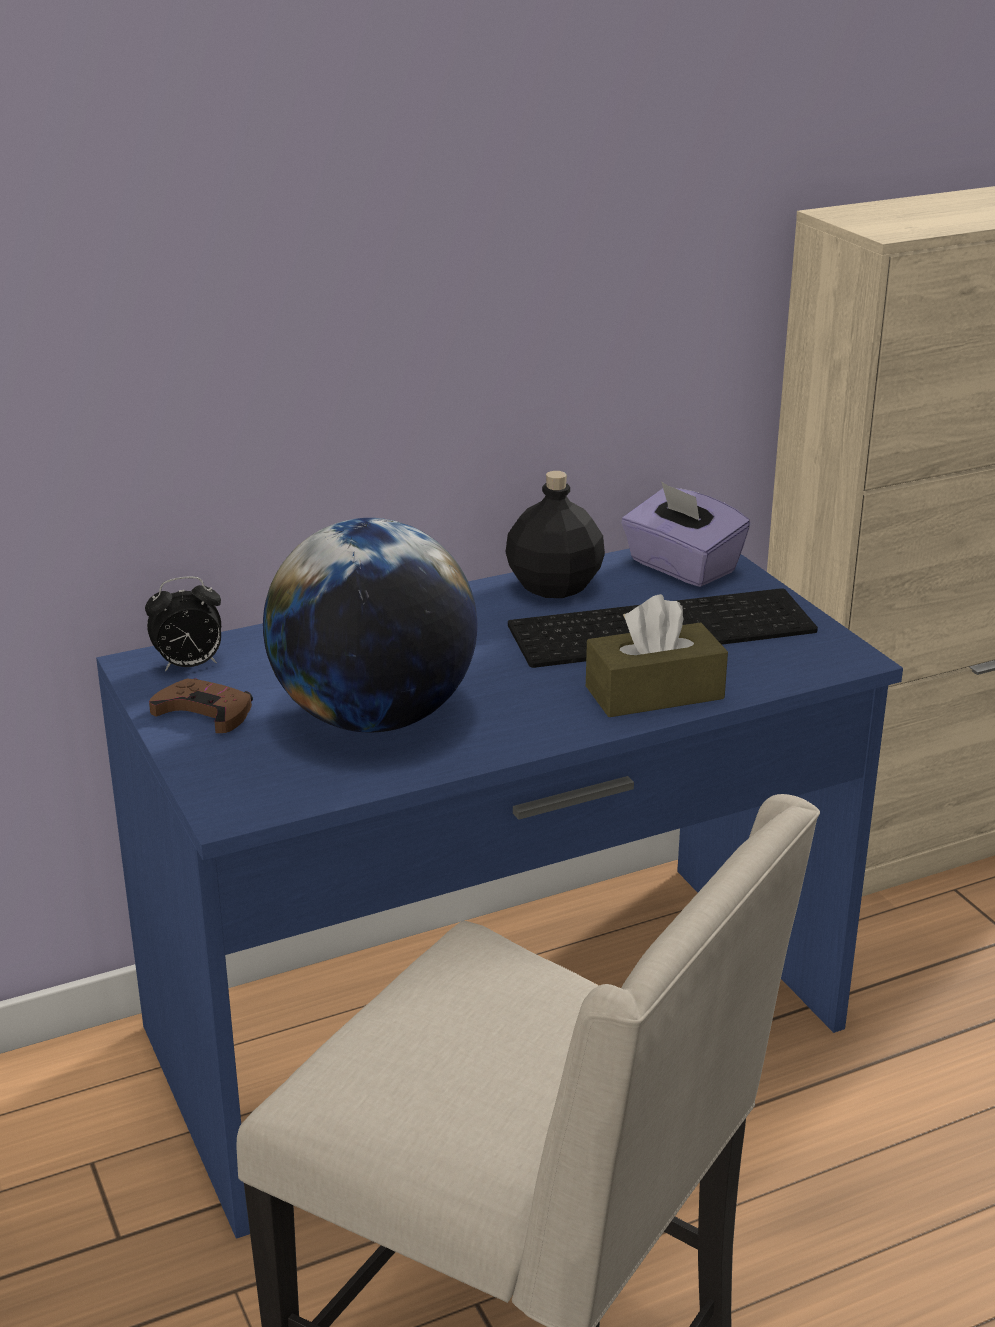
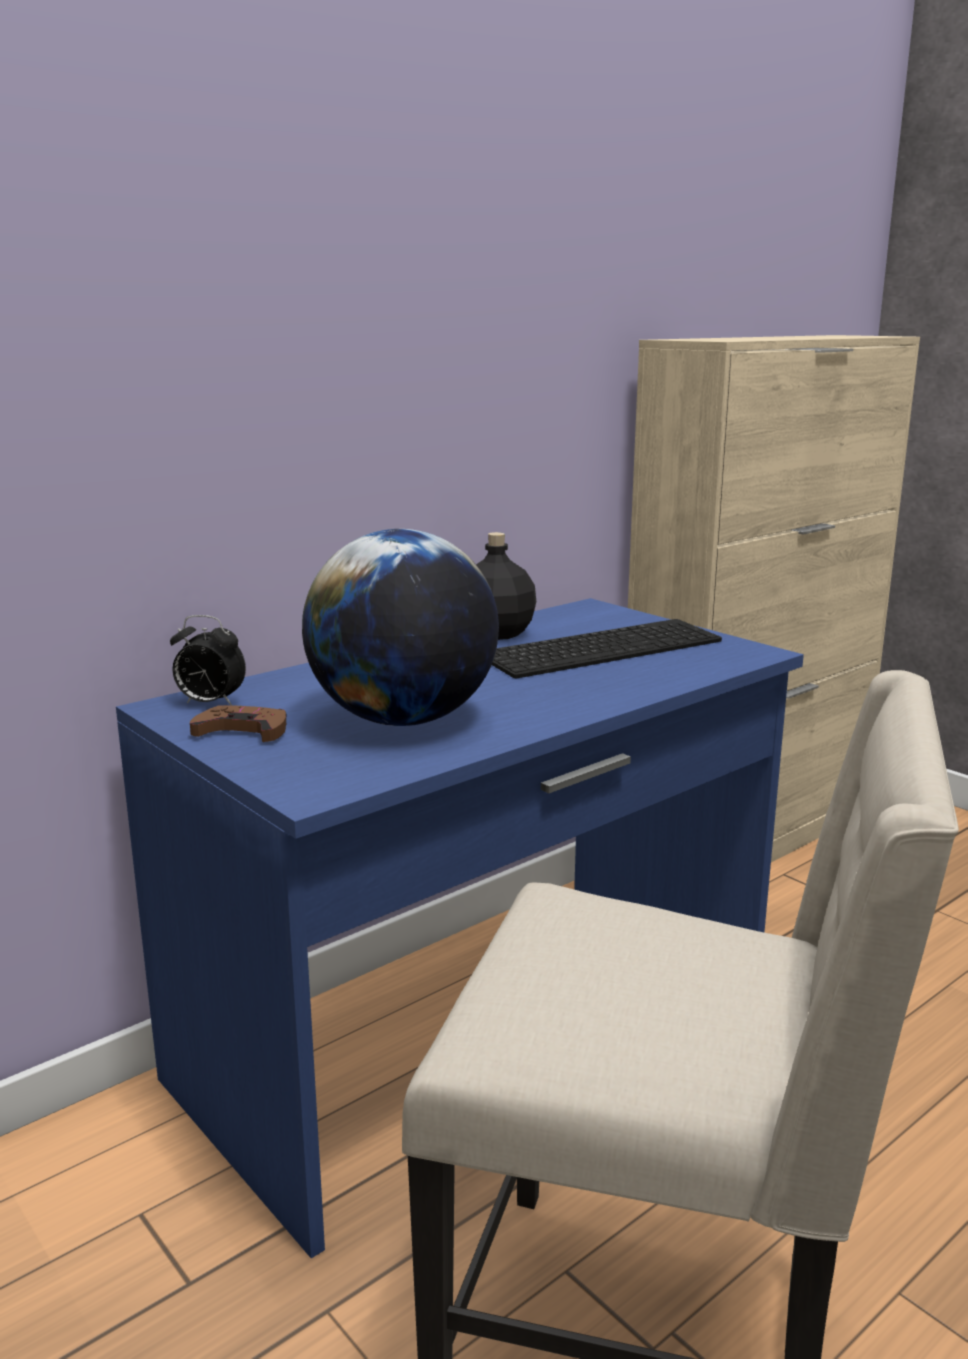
camera: 15 degrees left, 10 degrees down
alarm clock [145,576,221,671] -> alarm clock turned 45 degrees clockwise [170,615,246,705]
brown tissue box [586,594,728,717] -> none
purple tissue box [621,481,750,587] -> none

